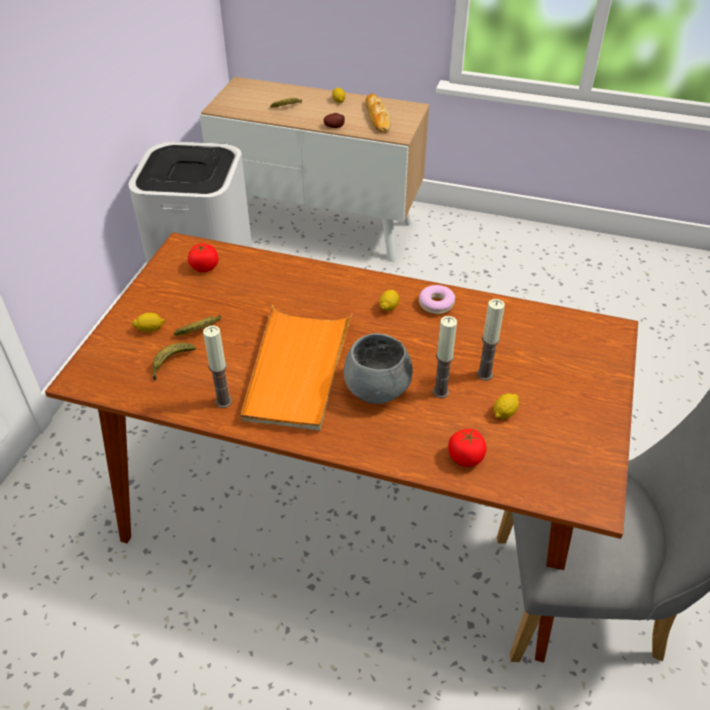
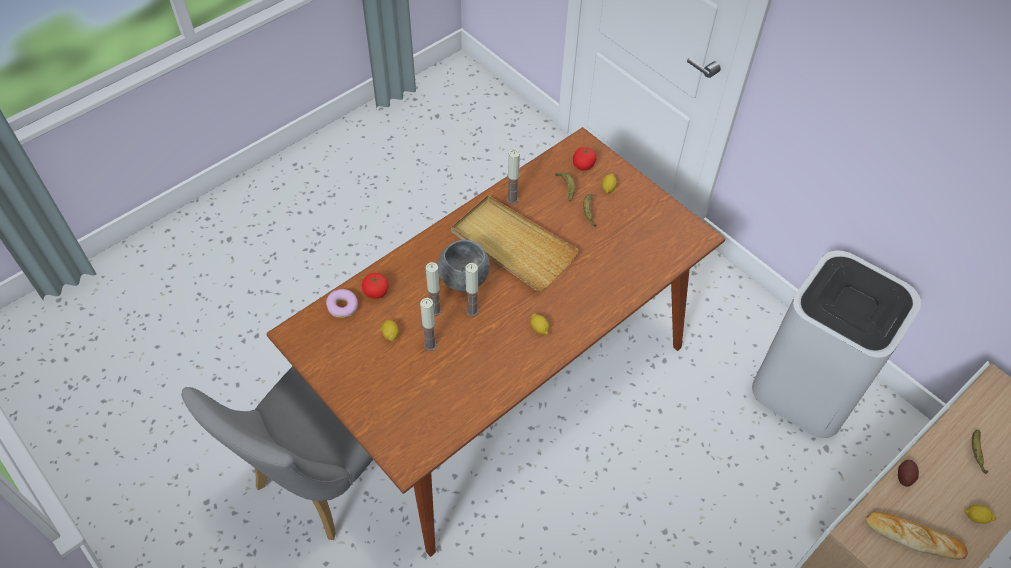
camera: 120 degrees right, 10 degrees up
tomato [188,243,219,272] -> tomato moved to [573,147,597,171]
orange tray [241,305,353,431] -> beige tray [451,195,579,292]
donut [419,285,455,314] -> donut moved to [326,289,358,318]
none -> candle [465,263,479,317]

